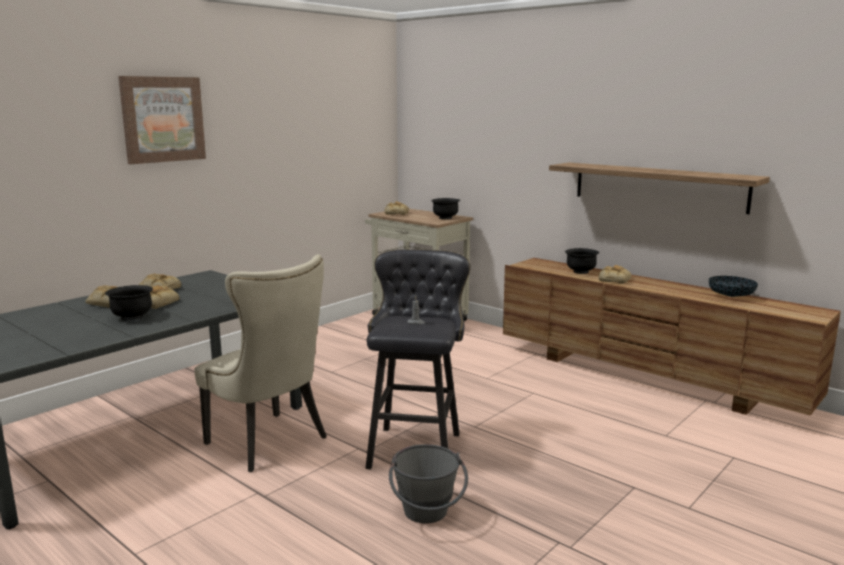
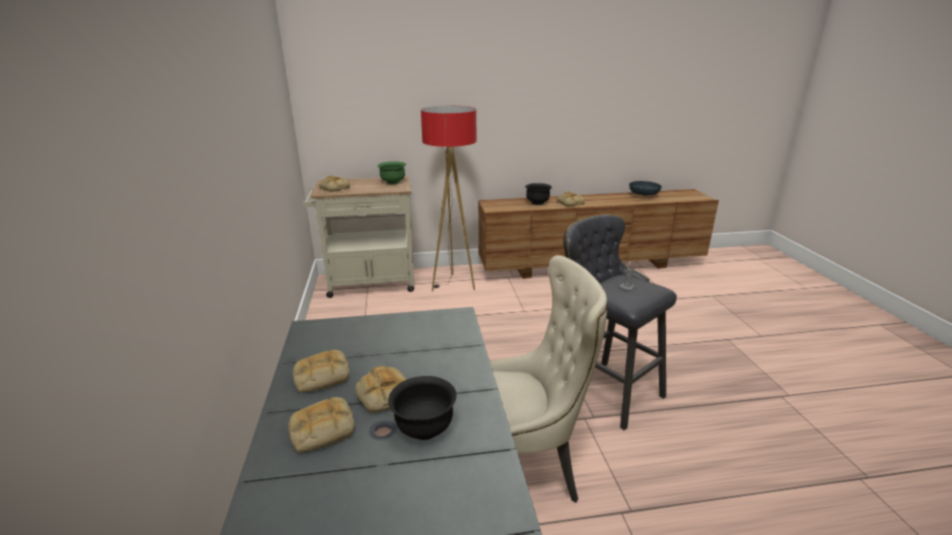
camera: 50 degrees left, 10 degrees up
picture [118,76,206,164] -> none
grey bucket [389,444,468,523] -> none
black bowl [431,198,460,219] -> green bowl [378,161,406,184]
shelf [549,163,770,214] -> none
none -> floor lamp [421,106,476,292]

